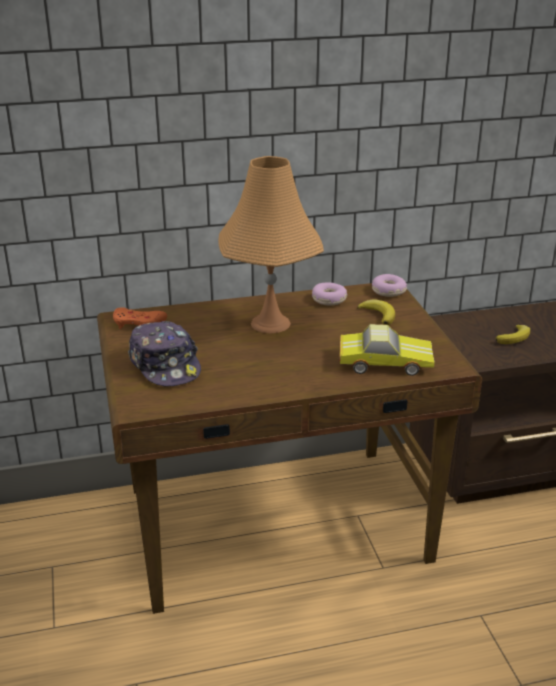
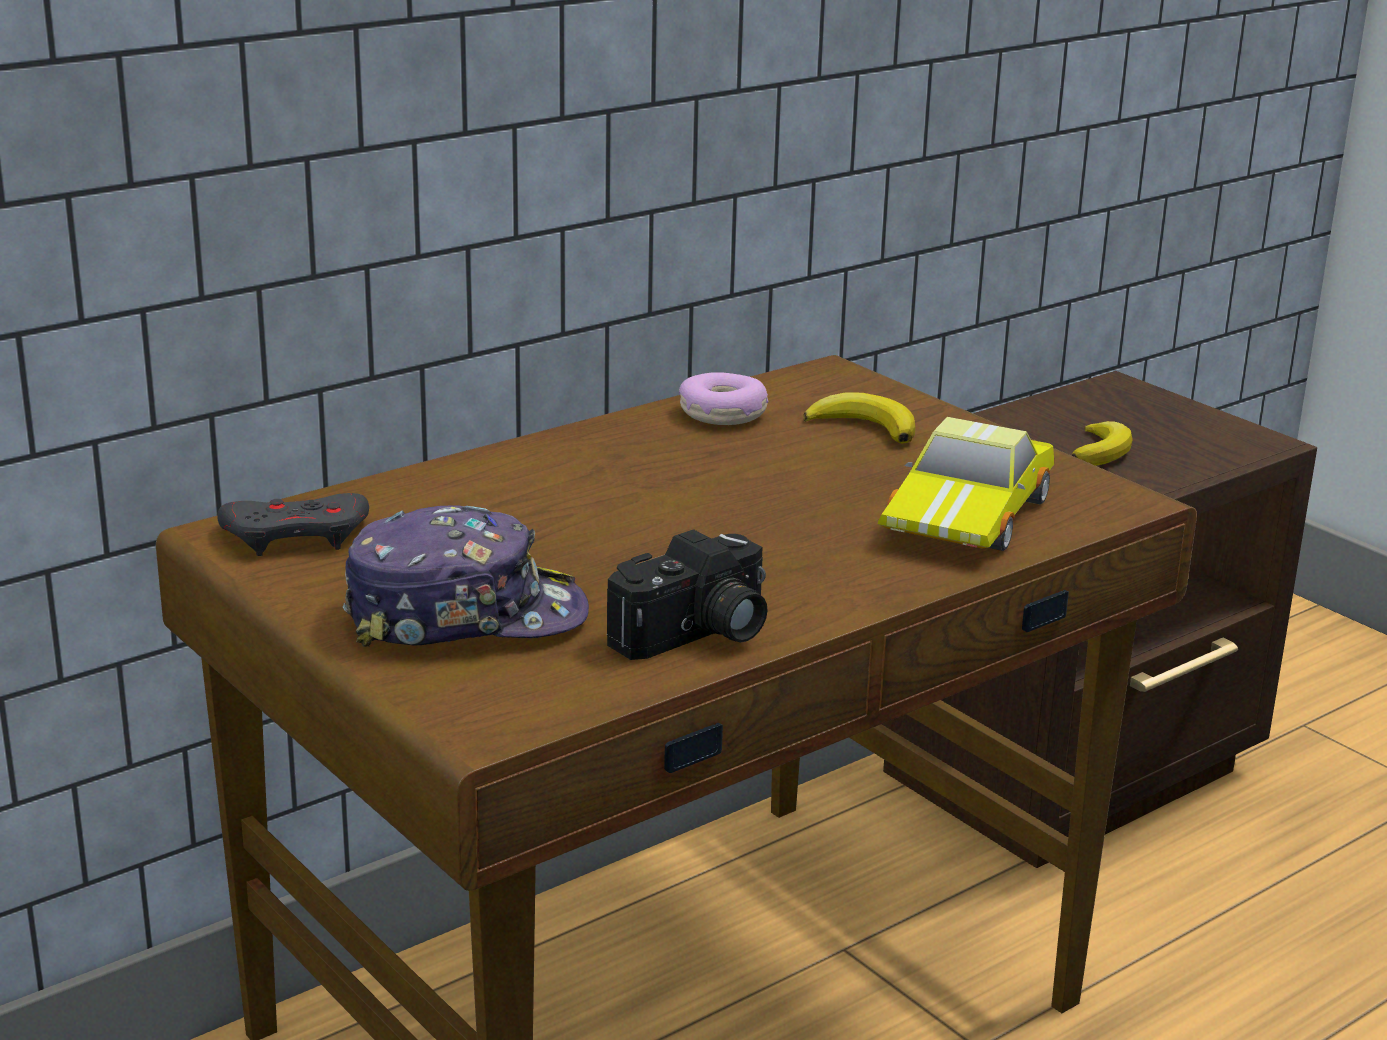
camera: 25 degrees left, 5 degrees down
orange game controller [113,307,167,329] -> grey game controller [217,493,369,556]
cap [128,321,201,386] -> cap turned 45 degrees counterclockwise [343,505,589,647]
orange table lamp [218,156,324,333] -> none
toy car [340,324,435,376] -> toy car turned 135 degrees clockwise [878,417,1055,551]
donut [372,274,407,297] -> none
none -> camera [607,529,768,660]

